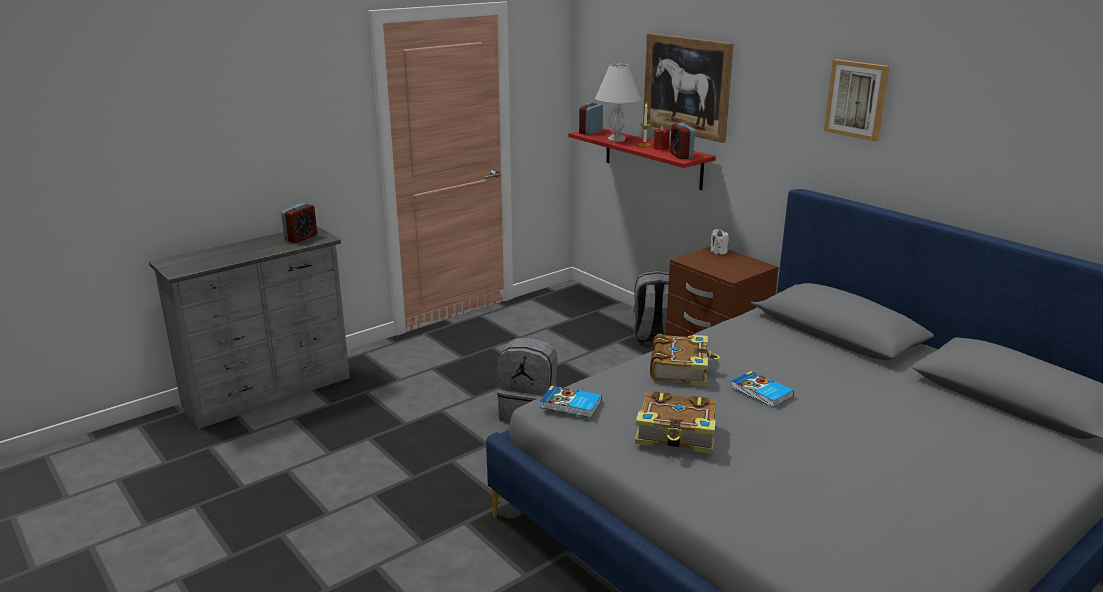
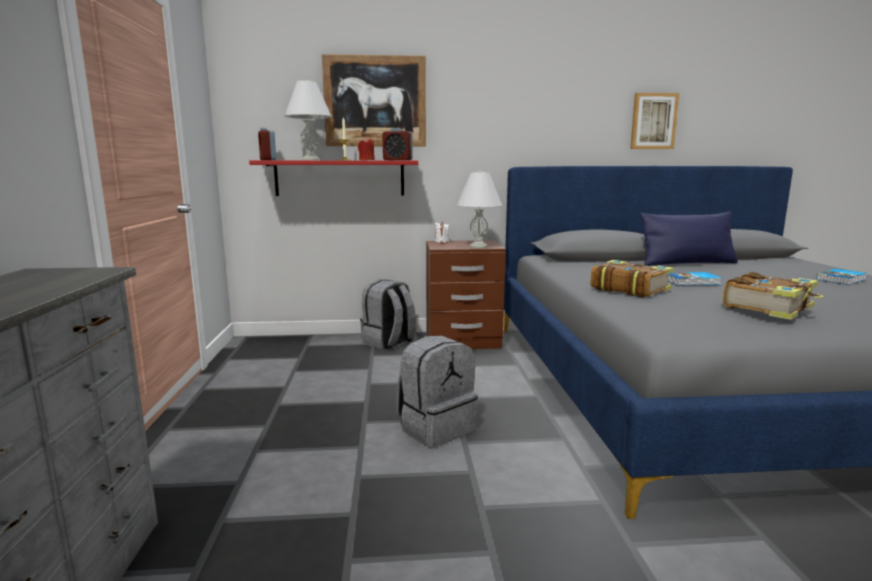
camera: 55 degrees left, 10 degrees down
alarm clock [281,203,317,243] -> none
book [540,385,602,418] -> book moved to [816,269,867,285]
picture [824,59,890,141] -> picture moved to [630,93,679,149]
none -> white table lamp [456,171,502,248]
none -> blue pillow [640,212,738,266]

